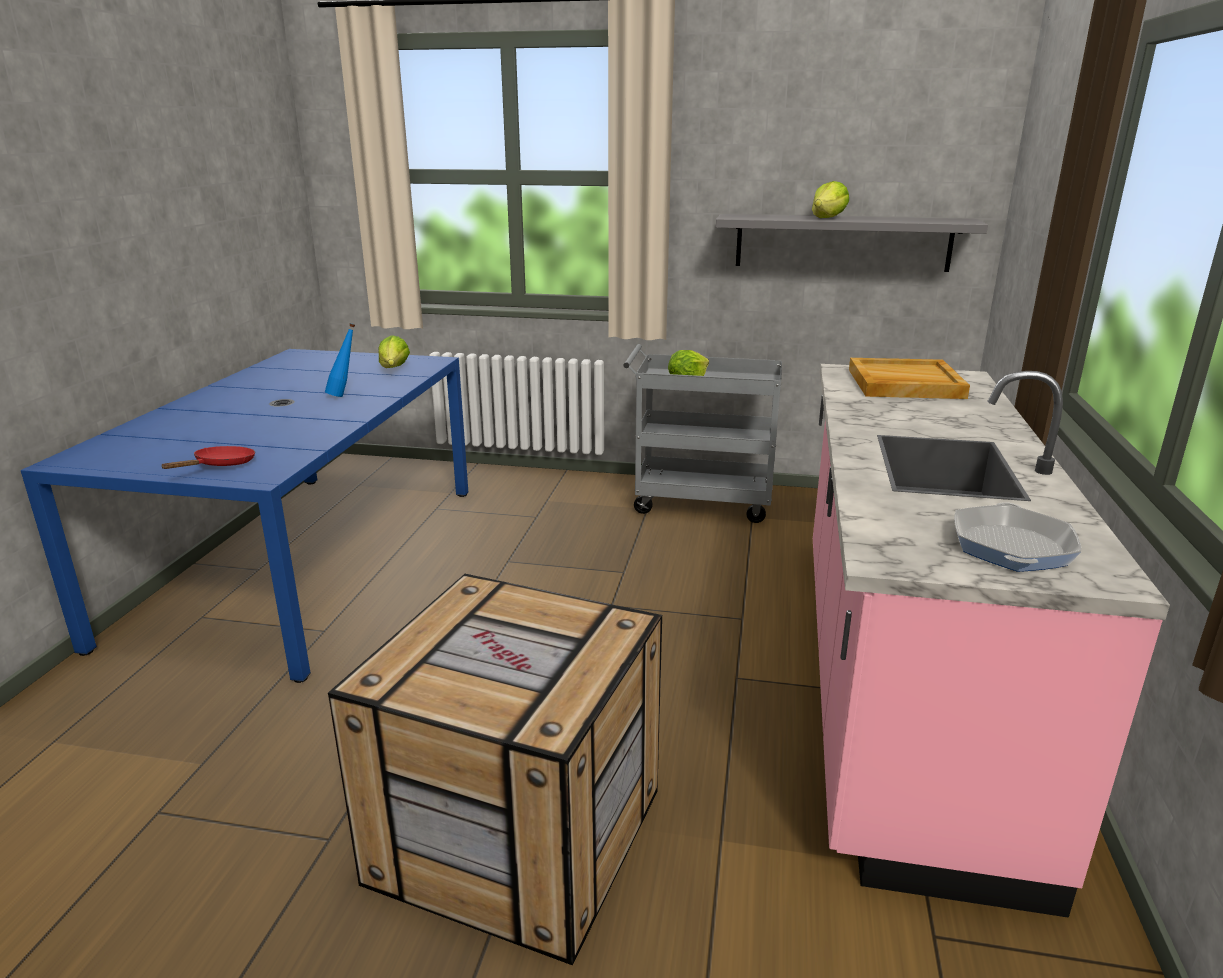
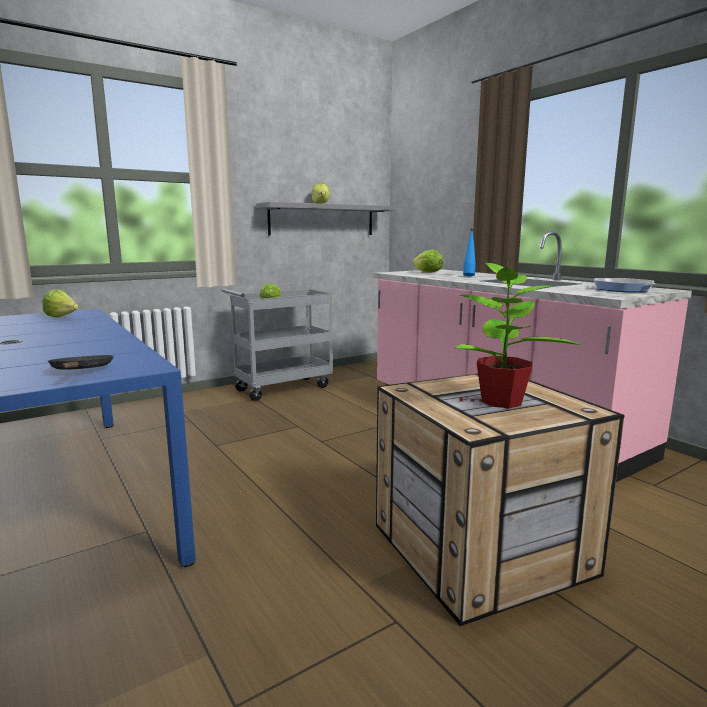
camera: 45 degrees left, 10 degrees down
red frying pan [161,446,255,469] -> black frying pan [48,355,114,370]
blue bottle [325,323,355,397] -> blue bottle moved to [463,228,476,276]
beige tray [849,358,970,399] -> lettuce [413,250,443,273]
none -> potted plant [455,257,581,408]

